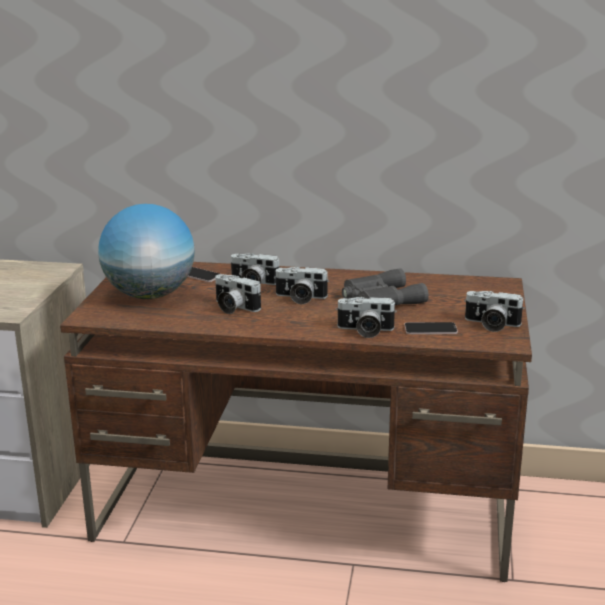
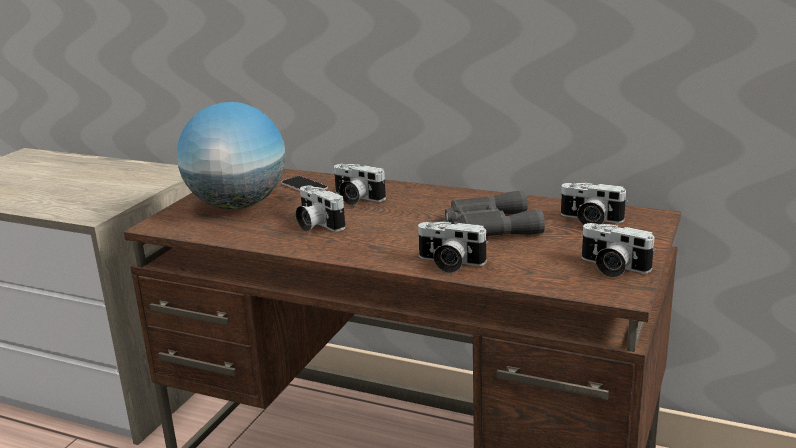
camera: 15 degrees right, 0 degrees up
camera [274,267,329,304] -> camera moved to [559,183,628,225]
phone [404,322,458,334] -> none

